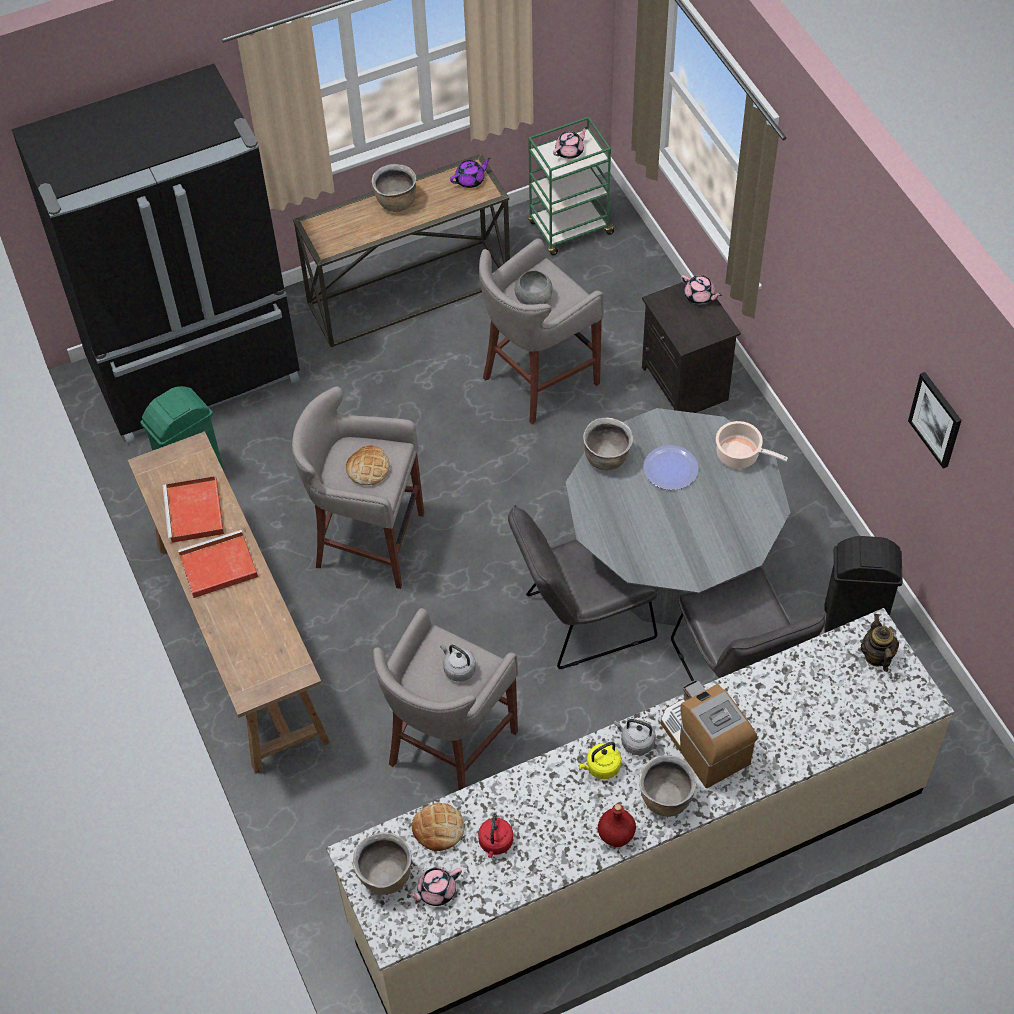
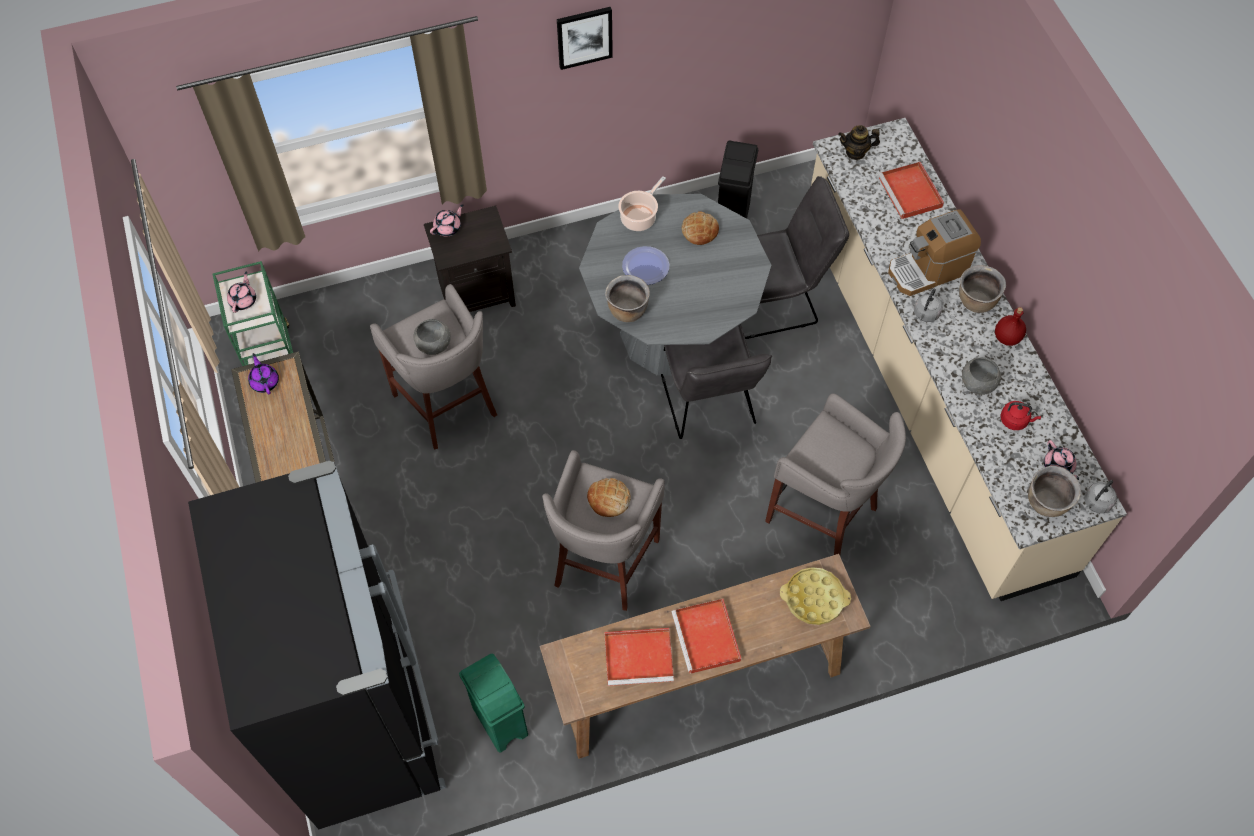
camera: 85 degrees left, 5 degrees up
brown cooking pot [372,164,416,212] -> none
bread [412,802,464,851] -> bread moved to [682,211,719,245]
grey kettle [440,643,476,682] -> grey kettle moved to [1084,480,1117,513]
pink teapot [553,127,588,159] -> pink teapot turned 45 degrees clockwise [227,271,256,313]
yellow kettle [578,742,621,779] -> none
picture [908,372,962,469] -> picture moved to [557,7,613,70]
none -> yellow tray [780,567,851,625]
none -> red tray [879,162,944,219]
none -> grey bowl [962,357,1001,395]

